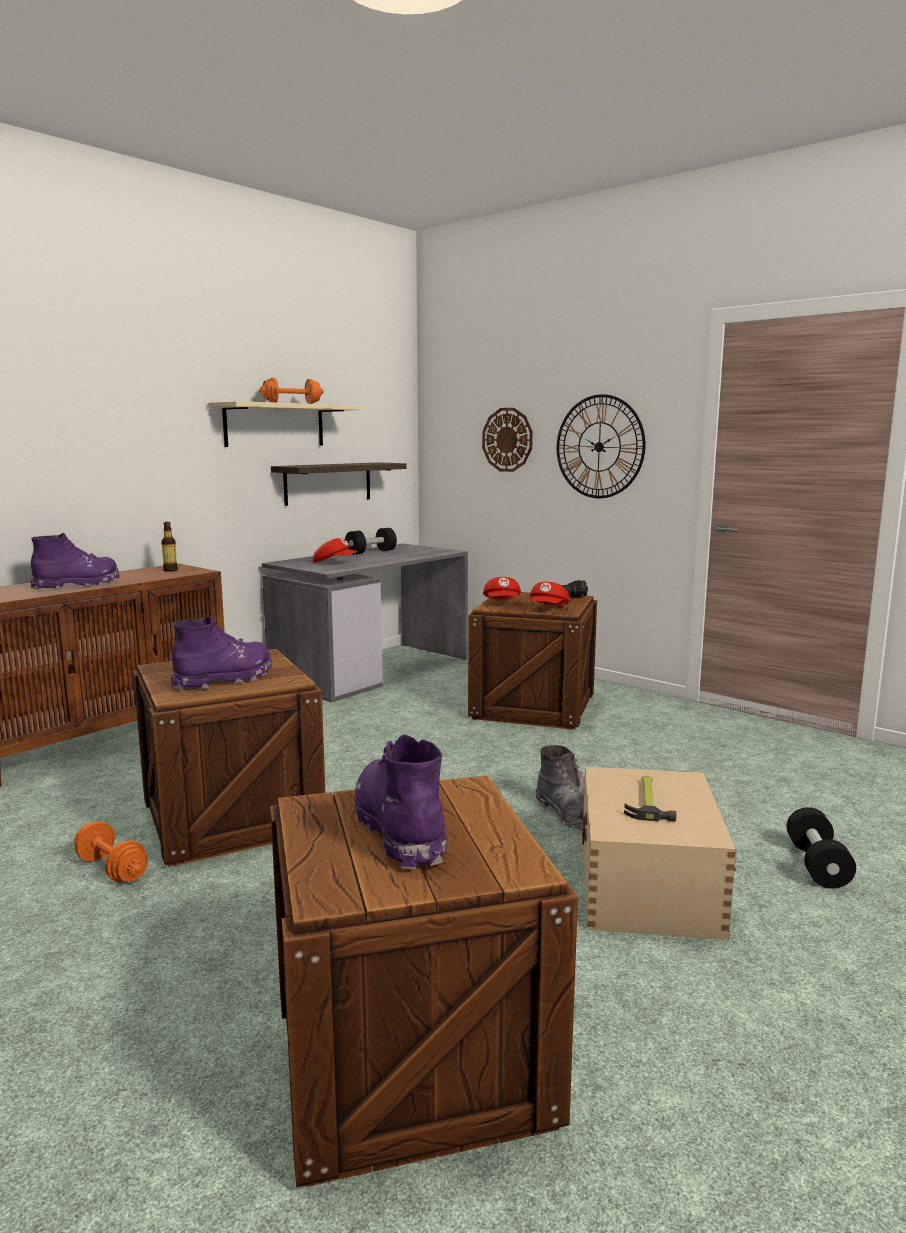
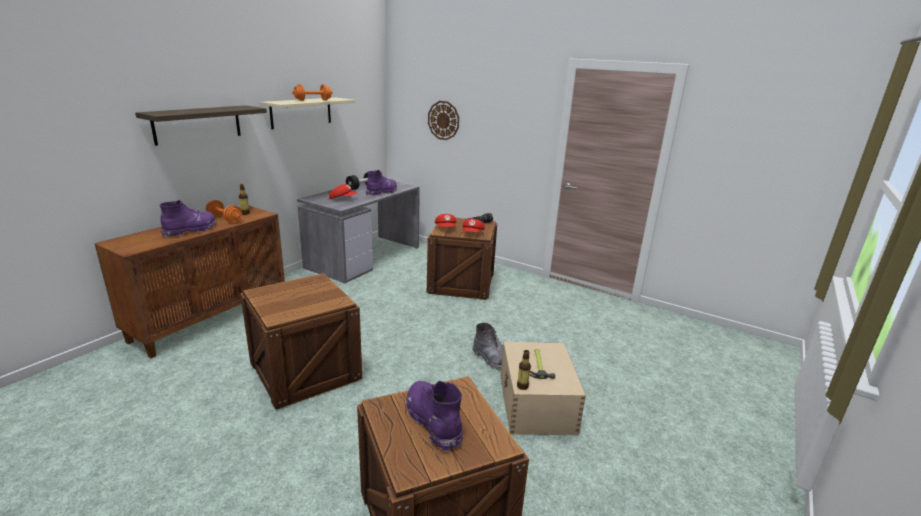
camera: 10 degrees left, 10 degrees up
orange dumbbell [74,822,148,883] -> orange dumbbell moved to [206,200,242,223]
purple boot [170,616,272,690] -> purple boot moved to [366,170,397,196]
shelf [271,462,406,506] -> shelf moved to [135,105,267,146]
wall clock [557,394,645,498] -> none
black dumbbell [787,807,856,889] -> none
none -> bottle [517,350,531,390]

